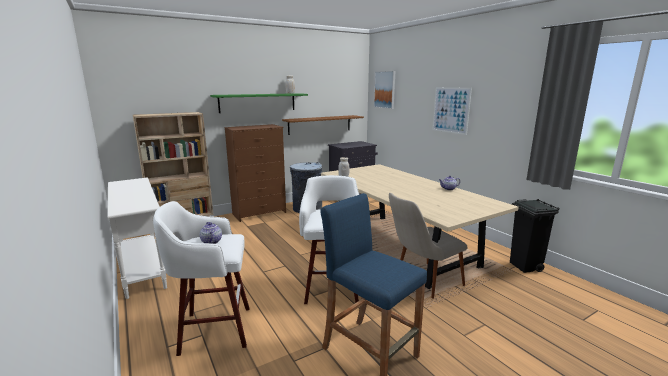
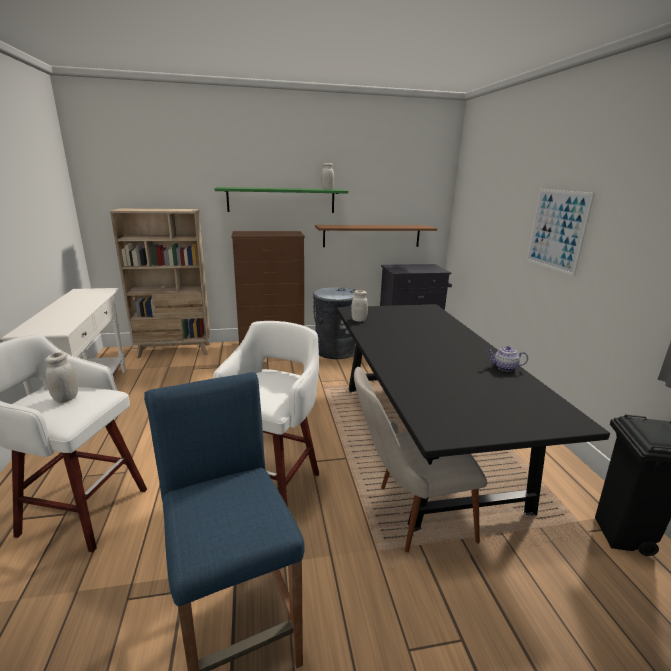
camera: 20 degrees right, 5 degrees up
teapot [200,222,222,244] -> white jar [45,352,78,403]
beige dining table [321,164,518,289] -> black dining table [337,304,610,532]
picture [374,71,395,109] -> none

